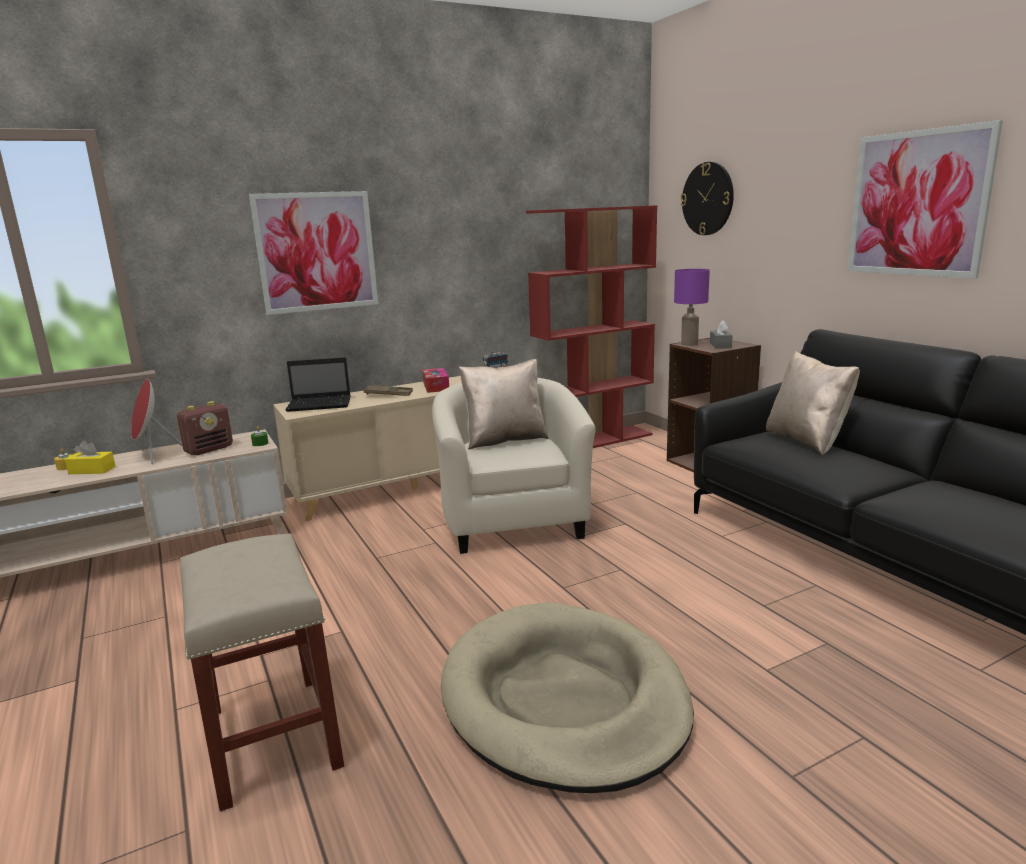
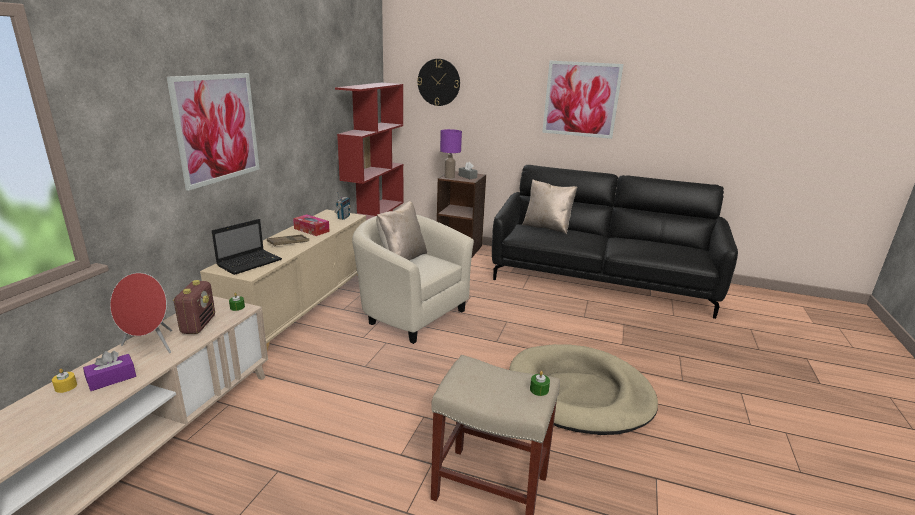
camera: 45 degrees left, 5 degrees up
yellow tissue box [65,441,116,474] -> purple tissue box [83,351,136,391]
none -> green candle [530,371,550,396]

